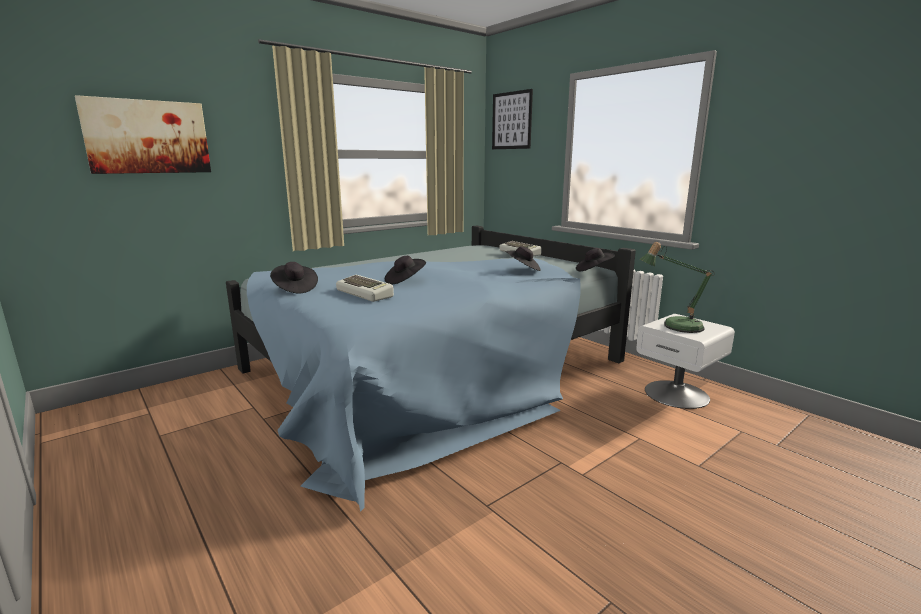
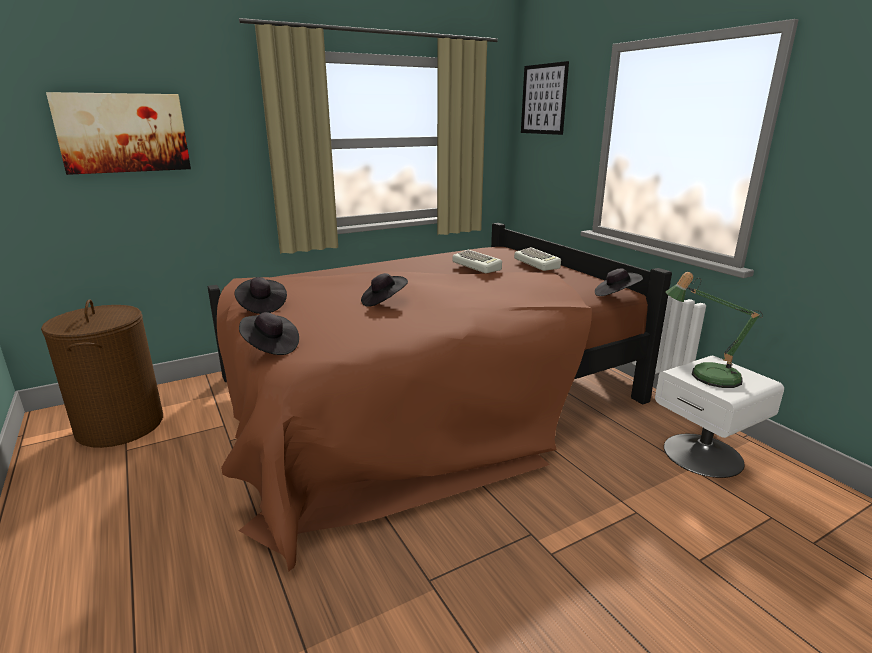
camera: 10 degrees right, 5 degrees up
blue bed [226,226,636,512] -> brown bed [208,223,672,572]
keyboard [336,275,394,302] -> keyboard moved to [452,250,502,273]
black hat [505,246,541,271] -> black hat moved to [239,312,299,355]
none -> brown laundry basket [41,299,163,448]

